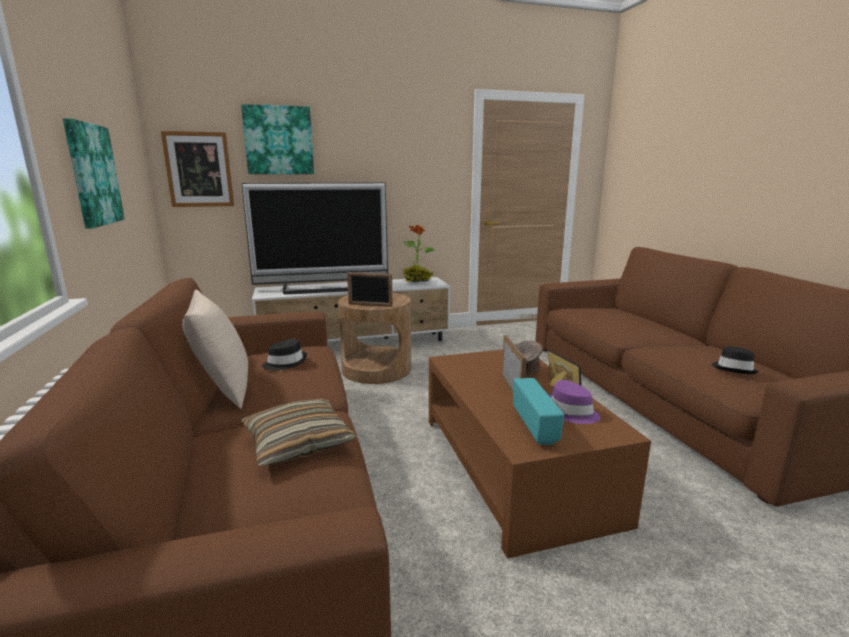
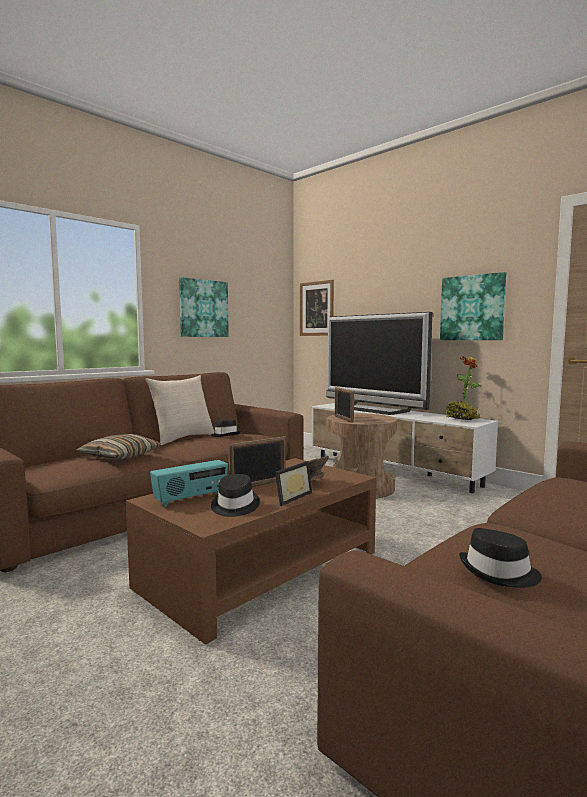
camera: 60 degrees right, 10 degrees down
picture [241,104,314,174] -> picture moved to [440,272,506,340]
purple hat [549,380,601,424] -> black hat [211,474,260,517]

